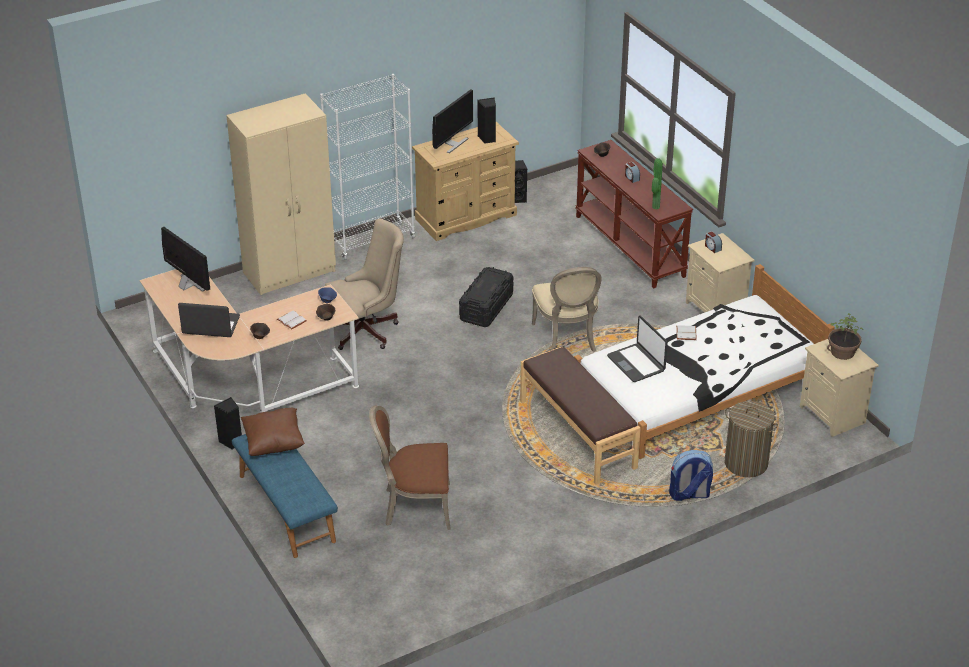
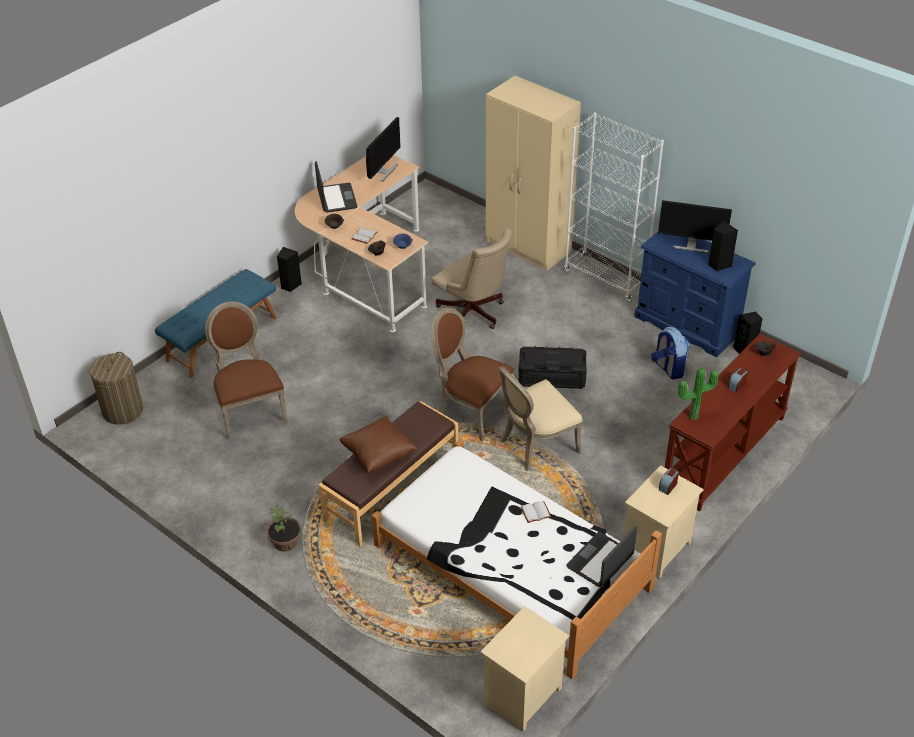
camera: 70 degrees right, 5 degrees up
brown pillow [241,408,305,456] -> brown pillow moved to [339,415,418,472]
beige dresser [412,122,519,241] -> blue dresser [634,232,756,358]
laptop [607,316,668,382] -> laptop moved to [566,526,637,587]
backpack [669,450,713,501] -> backpack moved to [651,327,690,380]
laundry basket [725,401,778,477] -> laundry basket moved to [90,352,143,425]
potted plant [827,313,863,360] -> potted plant moved to [266,505,301,551]
none -> brown chair [431,308,514,441]

